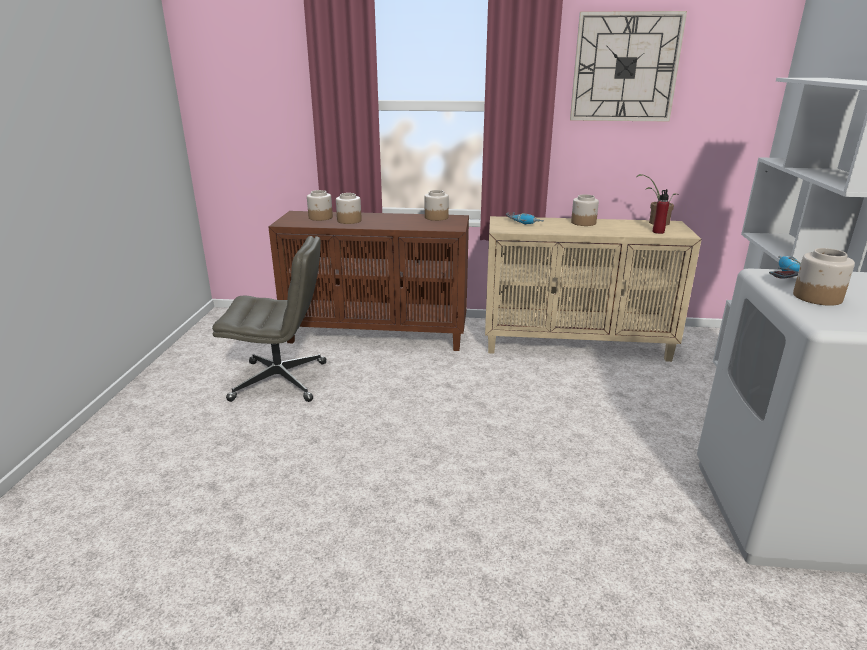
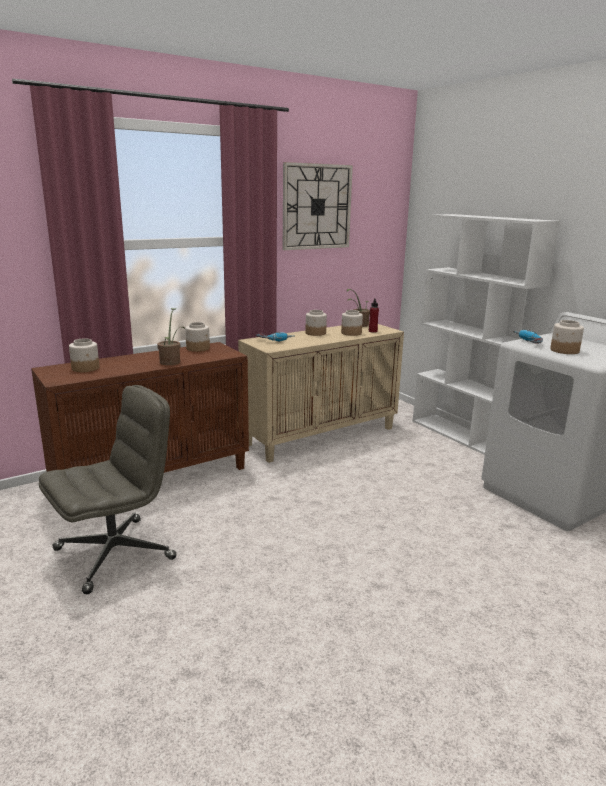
camera: 40 degrees left, 5 degrees down
jar [336,193,362,224] -> jar moved to [341,310,363,336]
none -> potted plant [157,308,185,365]

